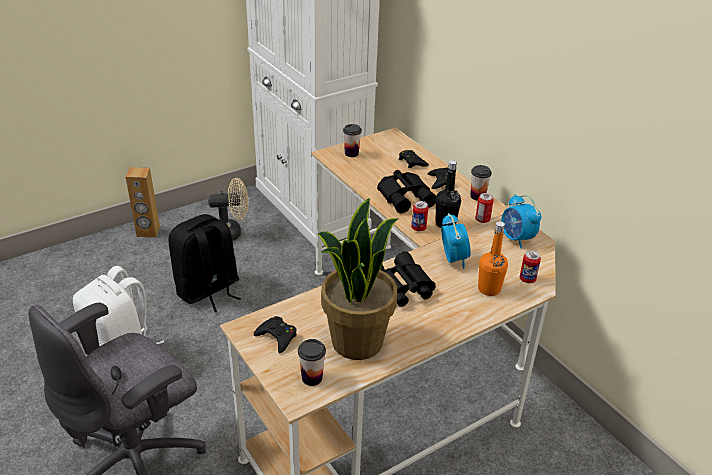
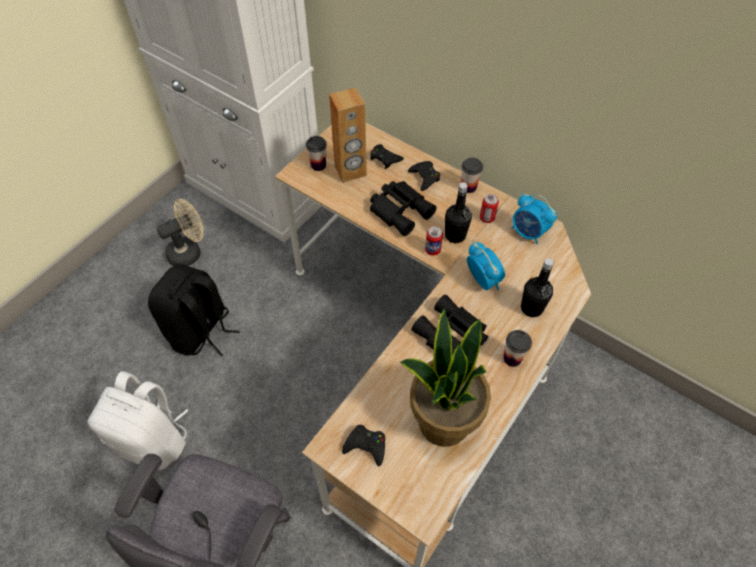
camera: 20 degrees left, 20 degrees up
brown speaker [126,167,160,237] -> brown speaker moved to [329,88,367,183]
cup [298,339,326,386] -> cup moved to [503,330,532,367]
orange bottle [478,222,508,296] -> black bottle [521,258,554,317]
can [520,251,541,283] -> none

